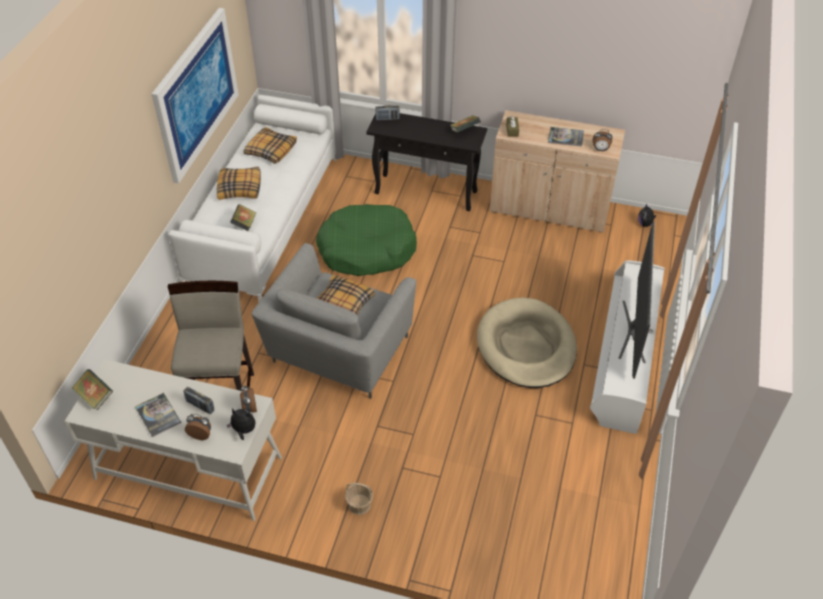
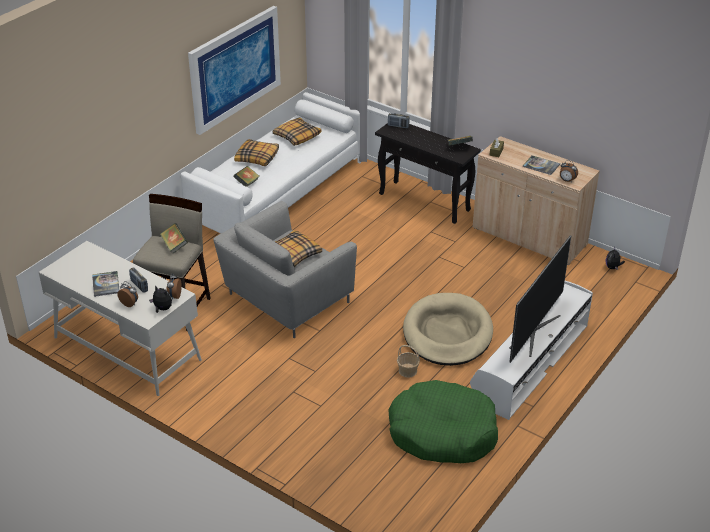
camera: 20 degrees right, 10 degrees down
book [72,369,113,410] -> book moved to [160,223,188,254]
green dog bed [316,204,417,276] -> green dog bed moved to [388,380,498,463]
basket [345,483,373,515] -> basket moved to [397,345,420,378]

